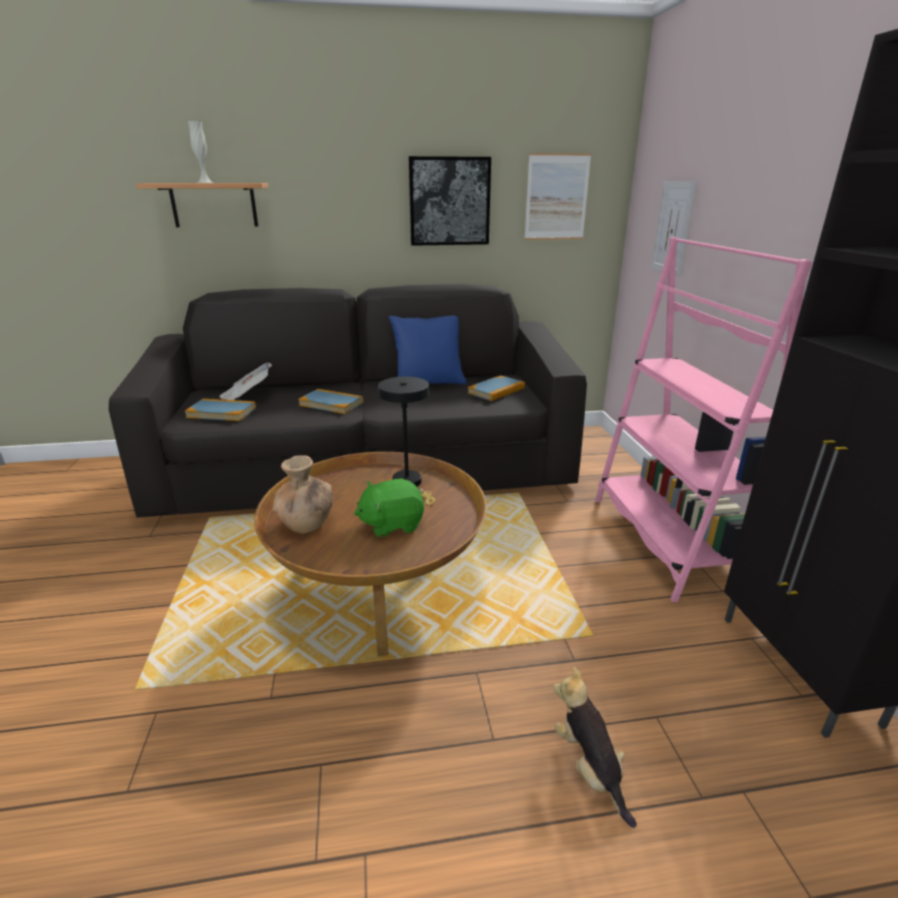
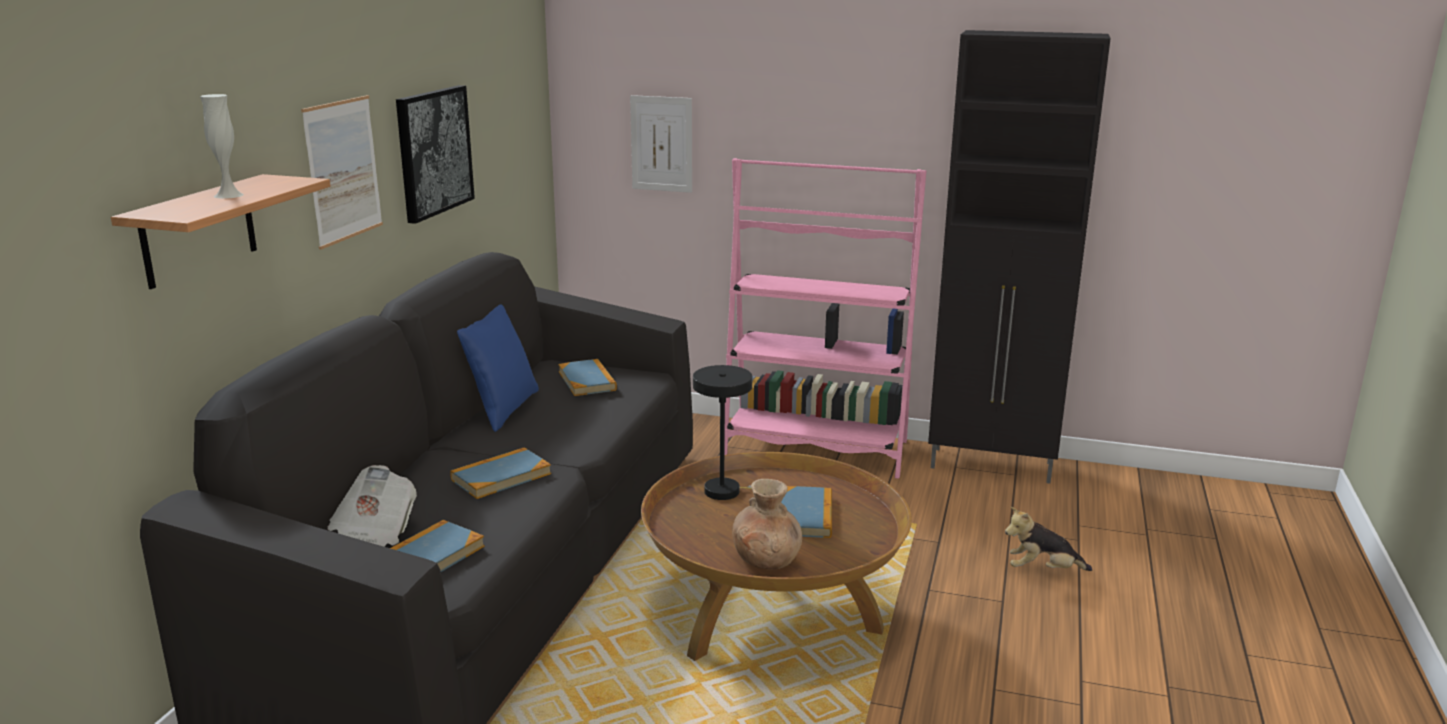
camera: 65 degrees left, 5 degrees down
green plush toy [354,478,424,538] -> book [781,486,832,538]
picture [524,153,591,240] -> picture moved to [301,95,383,250]

